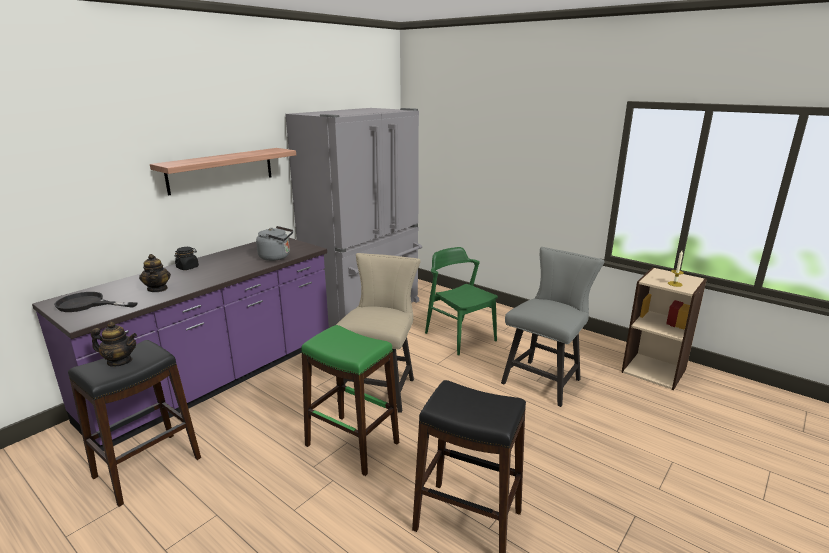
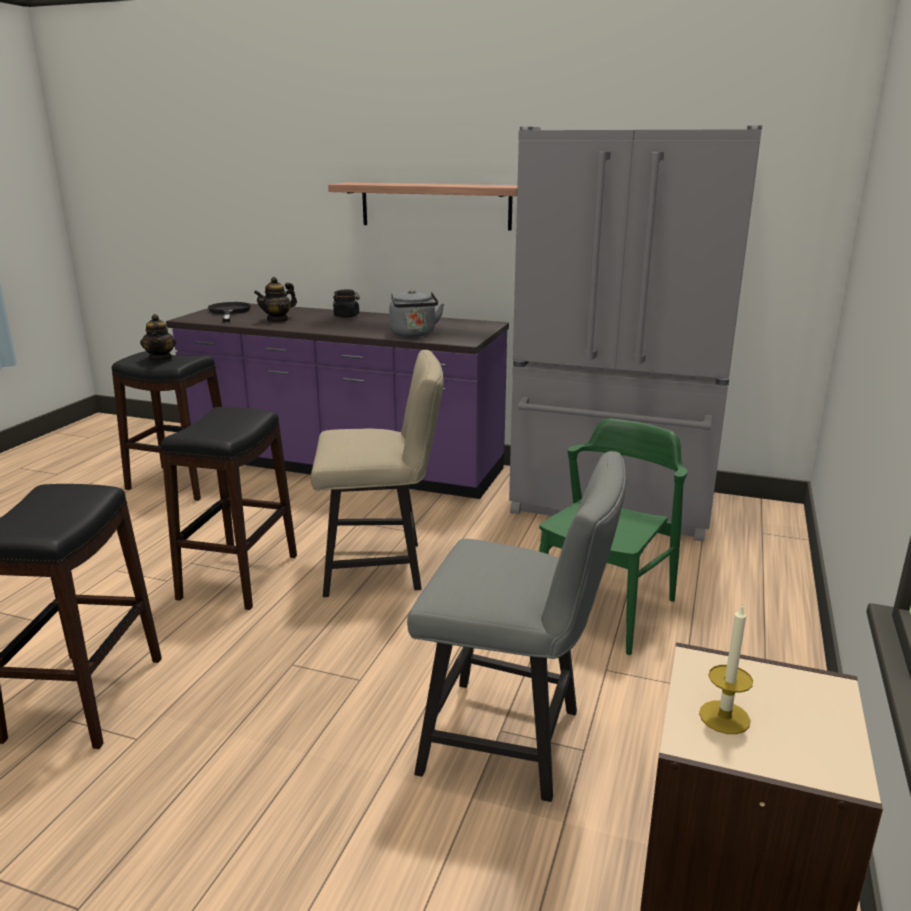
camera: 70 degrees right, 0 degrees up
green stool [301,325,399,476] -> black stool [161,407,297,610]

